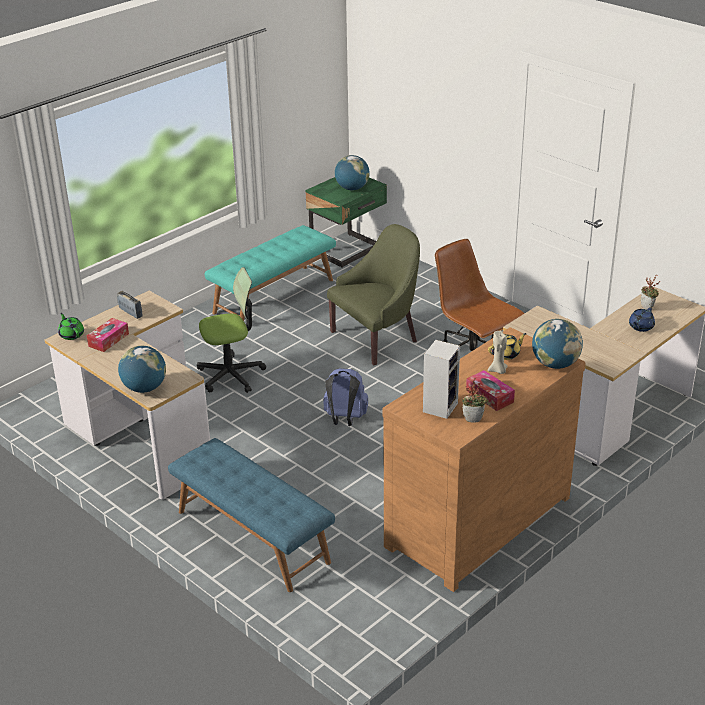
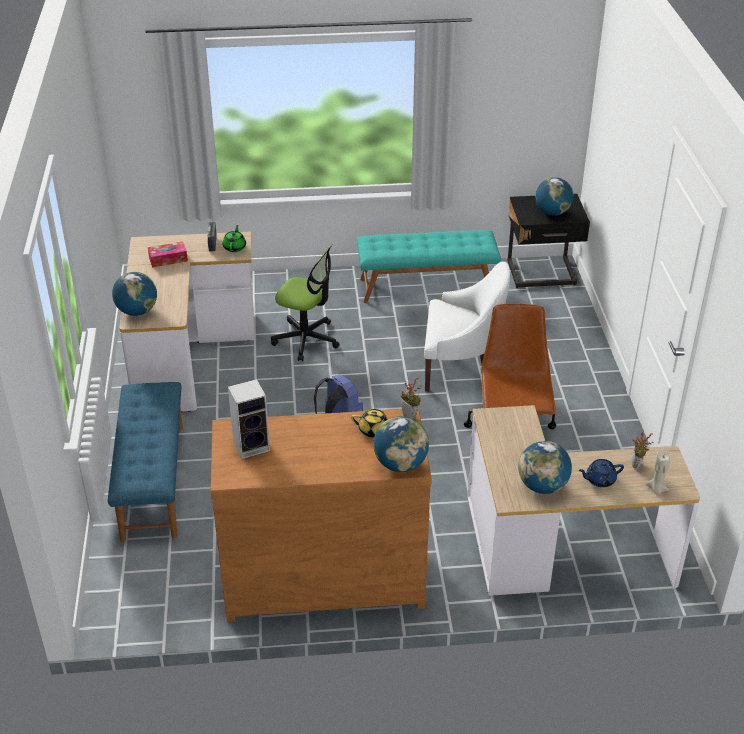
camera: 40 degrees right, 5 degrees up
green teapot [58,313,84,340] -> green teapot moved to [222,225,246,252]
green nightstand [305,177,387,268] -> black nightstand [508,194,590,288]
green armchair [327,224,420,365] -> white armchair [424,262,510,392]
potted plant [462,378,489,423] -> potted plant moved to [401,378,421,419]
tissue box [466,370,515,411] -> none
beige candle [488,331,508,374] -> beige candle moved to [646,451,670,495]
none -> globe [518,441,572,494]

